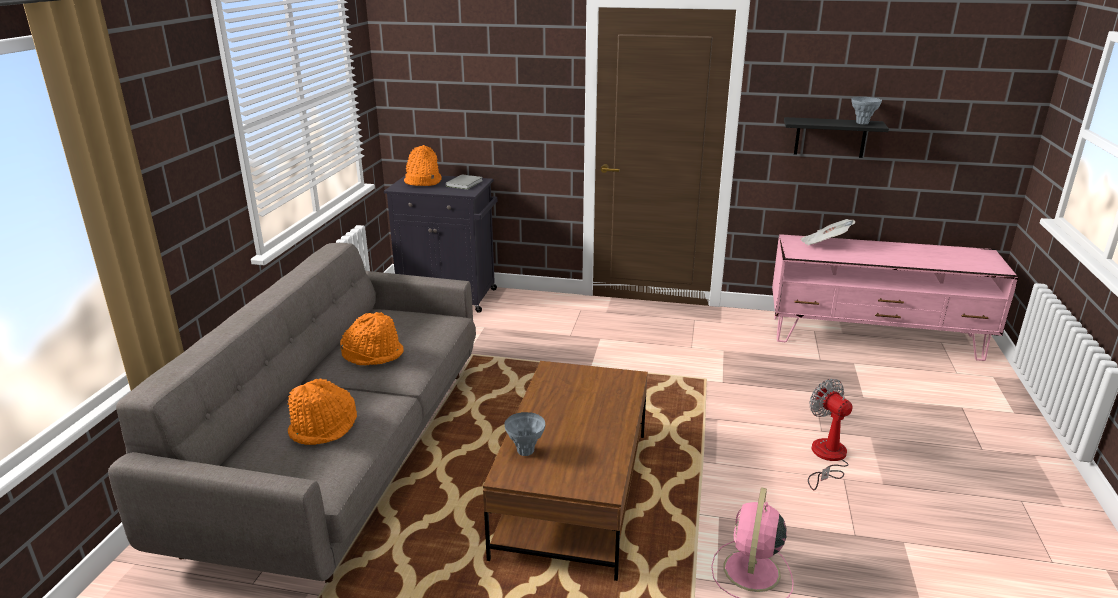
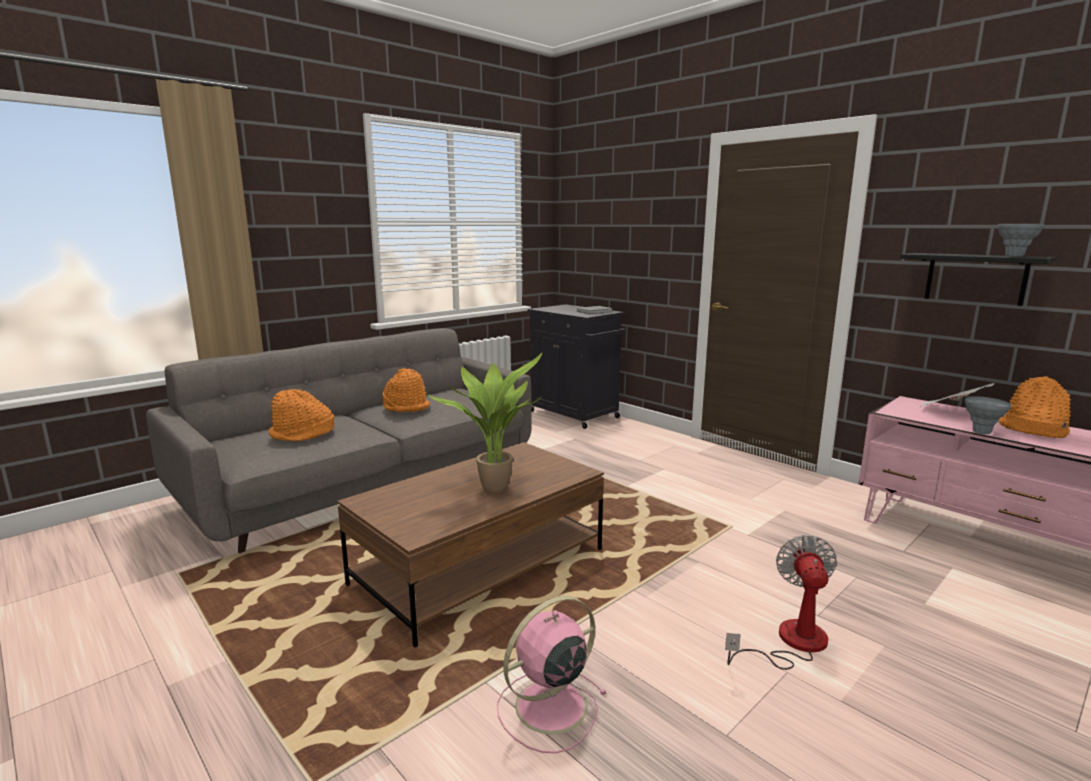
camera: 35 degrees right, 10 degrees down
orange hat [404,145,442,186] -> orange hat moved to [998,376,1071,438]
grey vase [504,412,545,456] -> grey vase moved to [964,396,1011,434]
none -> potted plant [428,353,542,494]

